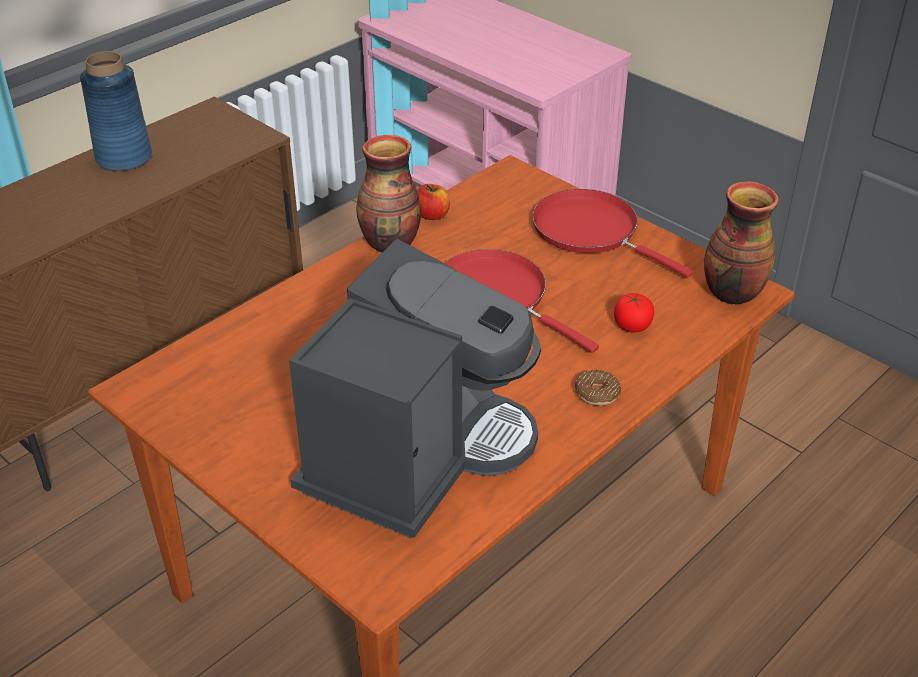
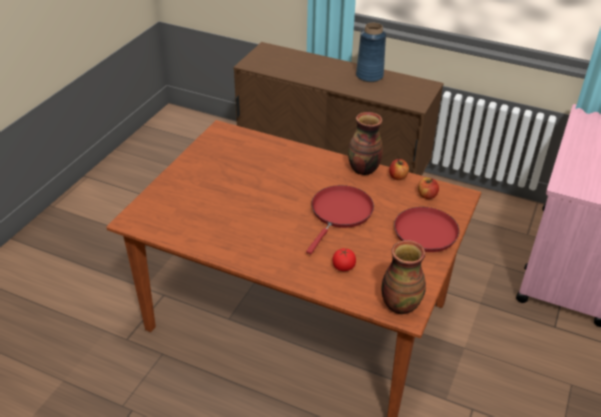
camera: 70 degrees right, 0 degrees up
coffee machine [289,239,541,539] -> none
donut [575,370,621,406] -> none
none -> apple [418,177,439,199]

